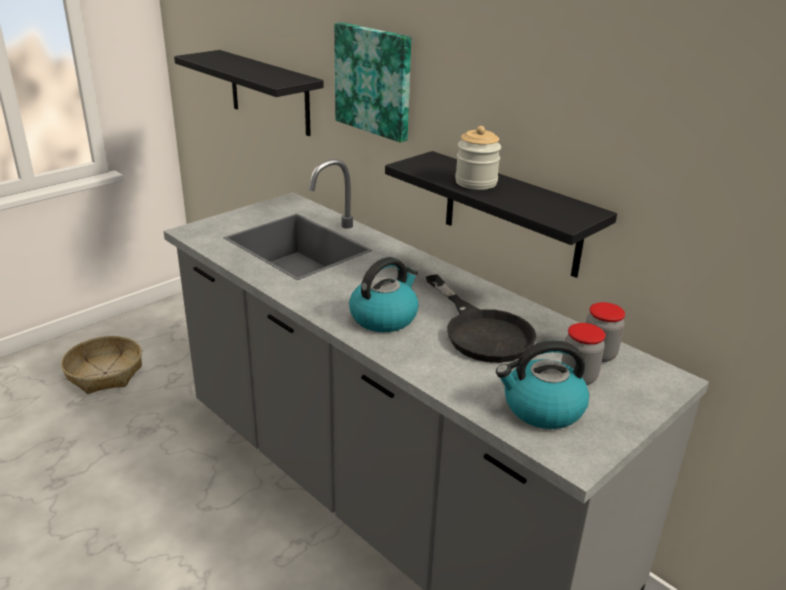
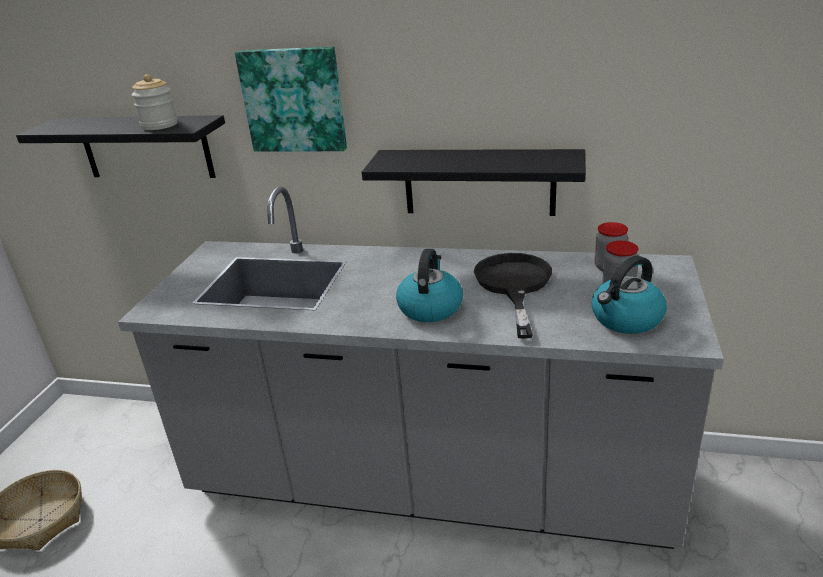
camera: 30 degrees left, 0 degrees up
black frying pan [426,275,537,363] -> black frying pan turned 120 degrees counterclockwise [474,253,552,339]
jar [455,126,501,190] -> jar moved to [132,74,178,130]

